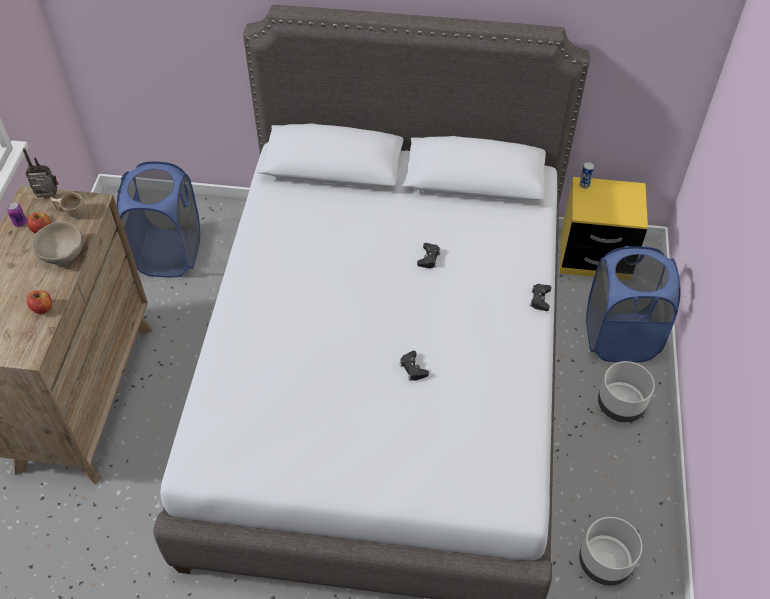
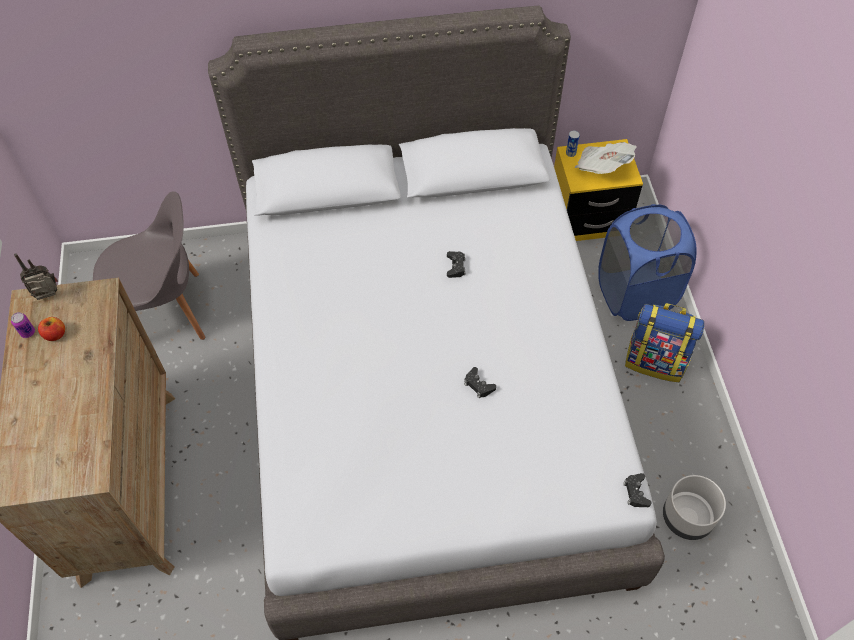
camera: 15 degrees left, 5 degrees up
apple [27,290,52,314] -> none
beige bowl [32,222,83,264] -> none
beige cup [50,193,85,218] -> none
blue laundry basket [117,161,200,277] -> grey chair [93,191,205,340]
black game controller [530,284,552,311] -> black game controller moved to [623,473,651,507]
grey planter [598,361,655,422] -> backpack [625,303,704,382]
none -> newspaper [575,142,636,174]

